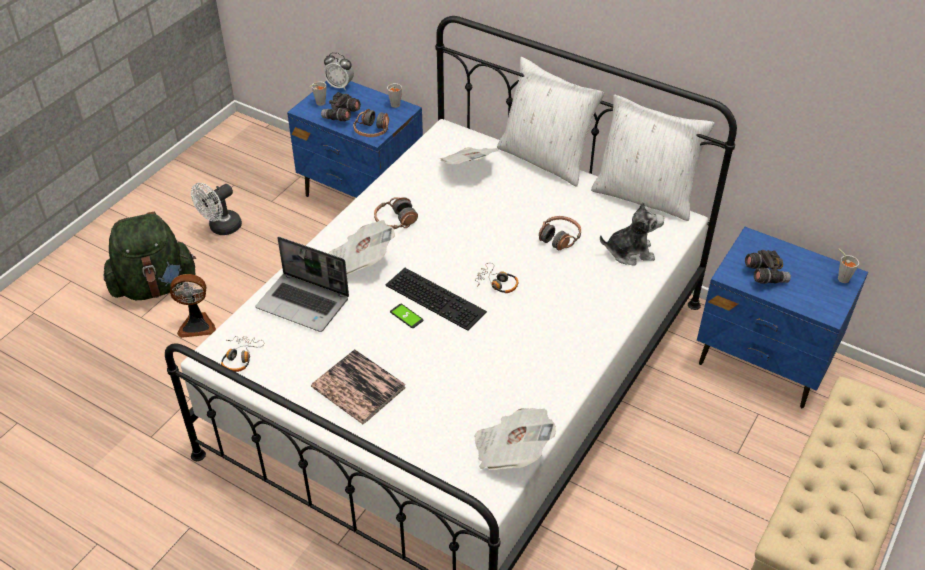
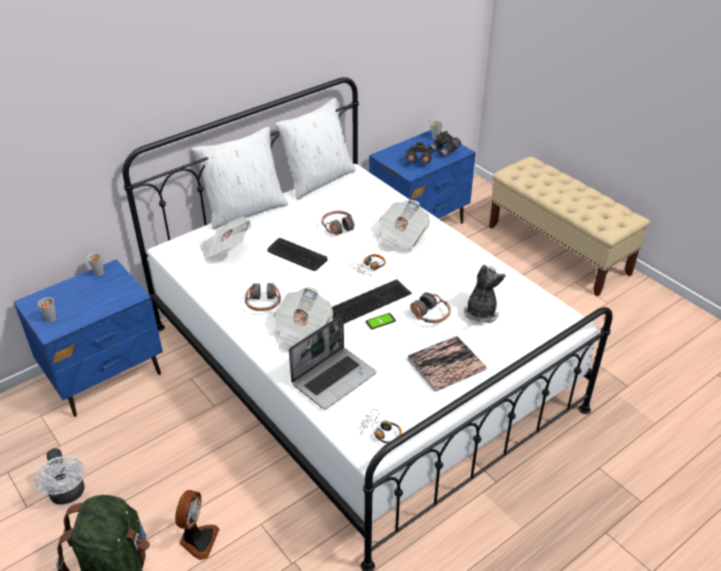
camera: 70 degrees left, 5 degrees down
grey binoculars [321,92,361,121] -> grey binoculars moved to [429,131,461,158]
alarm clock [324,52,354,90] -> none
headphones [353,109,389,137] -> headphones moved to [410,292,451,323]
newspaper [474,408,556,470] -> newspaper moved to [378,200,430,252]
plush toy [600,201,664,266] -> plush toy moved to [464,264,506,323]
none -> keyboard [268,238,327,271]

